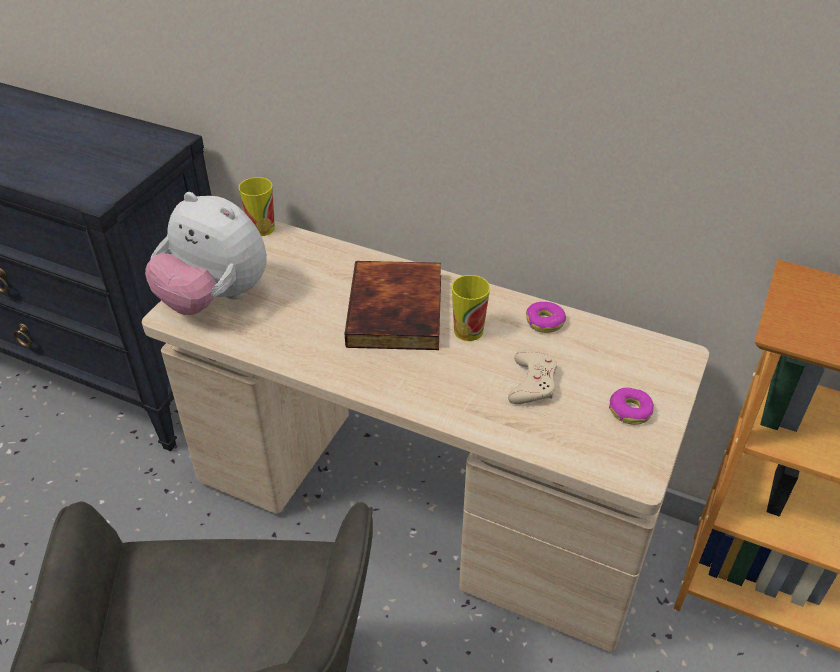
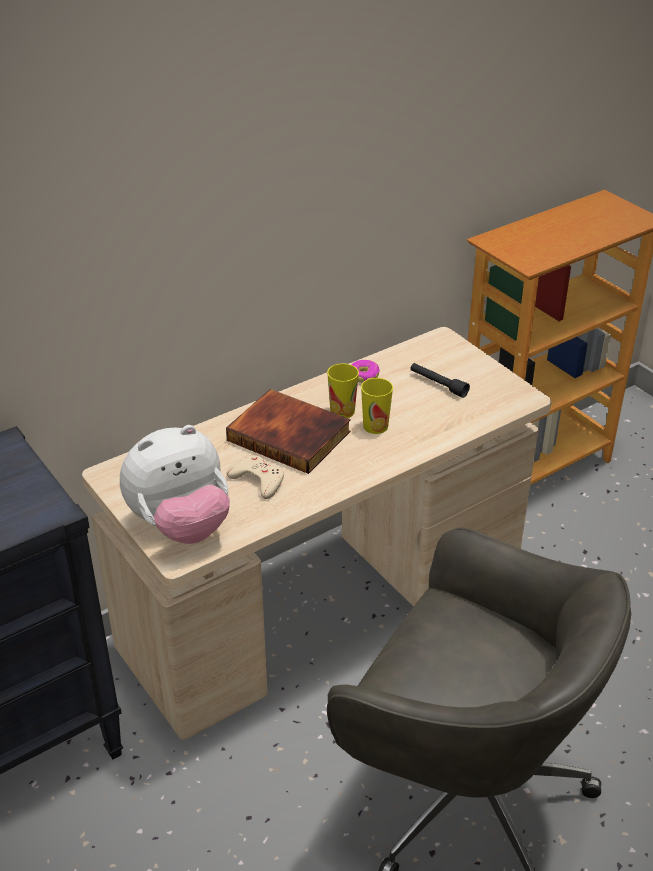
camera: 60 degrees left, 5 degrees down
cup [239,177,275,236] -> cup moved to [361,378,393,434]
beige game controller [508,350,557,404] -> beige game controller moved to [227,455,284,499]
donut [609,387,654,425] -> none
none -> black flashlight [411,363,470,398]

